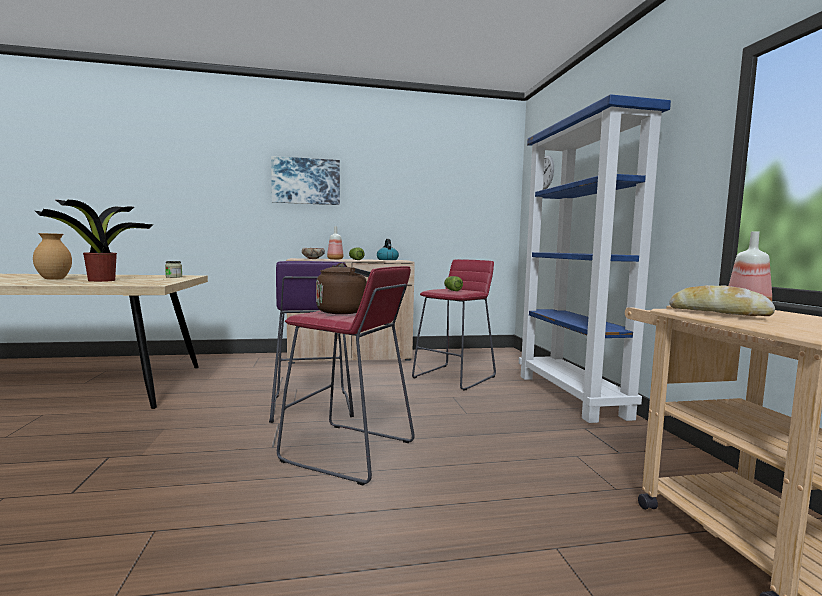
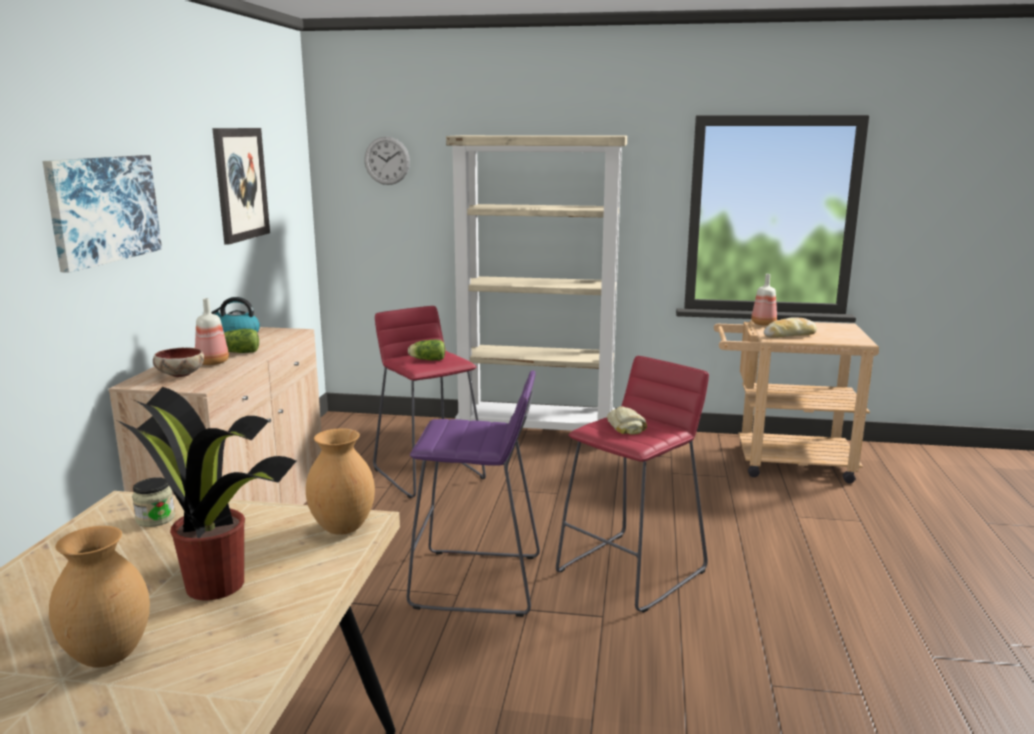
camera: 70 degrees left, 10 degrees up
brown kettle [316,263,370,314] -> bread [607,406,647,434]
blue bookcase [519,94,671,423] -> beige bookcase [446,135,627,431]
none -> picture [212,128,270,245]
none -> brown vase [306,428,375,535]

